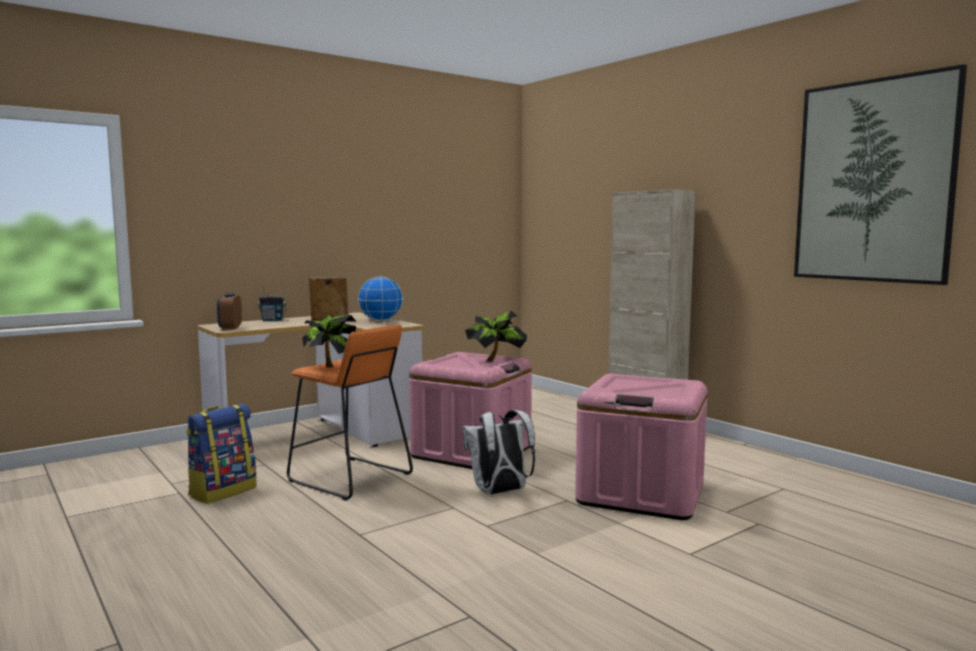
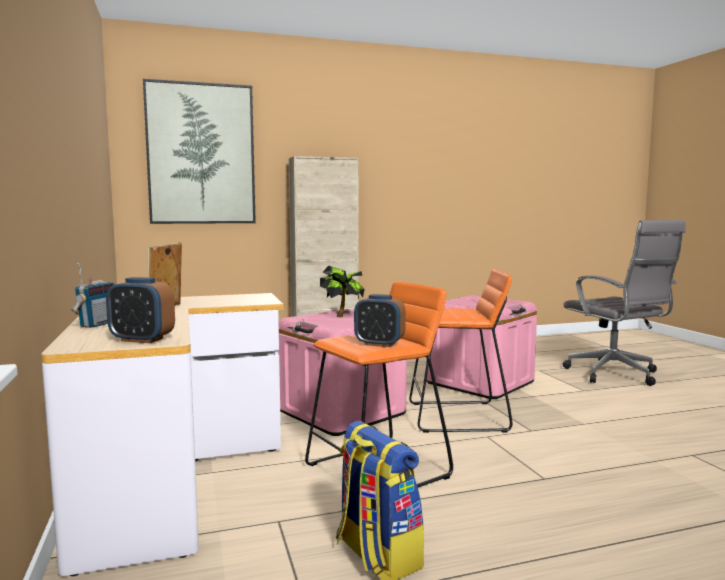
camera: 70 degrees left, 0 degrees up
potted plant [302,314,357,367] -> alarm clock [354,294,406,347]
globe [358,276,403,321] -> none
white backpack [462,410,535,495] -> orange stool [409,269,513,433]
picture [794,64,967,285] -> picture moved to [143,79,256,224]
none -> grey office chair [563,220,686,386]

